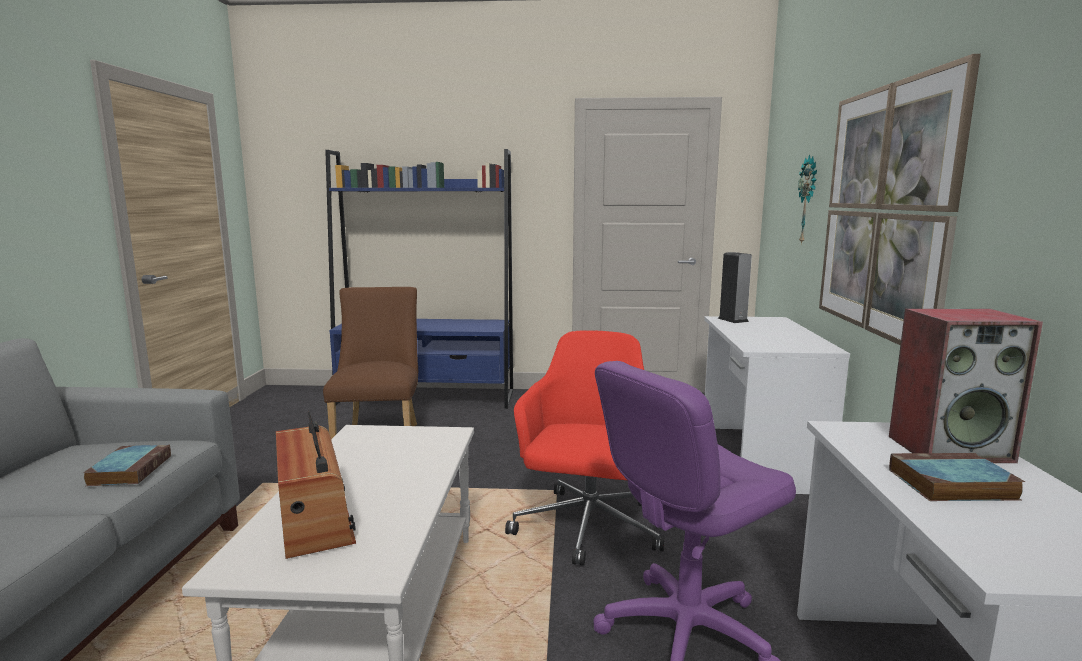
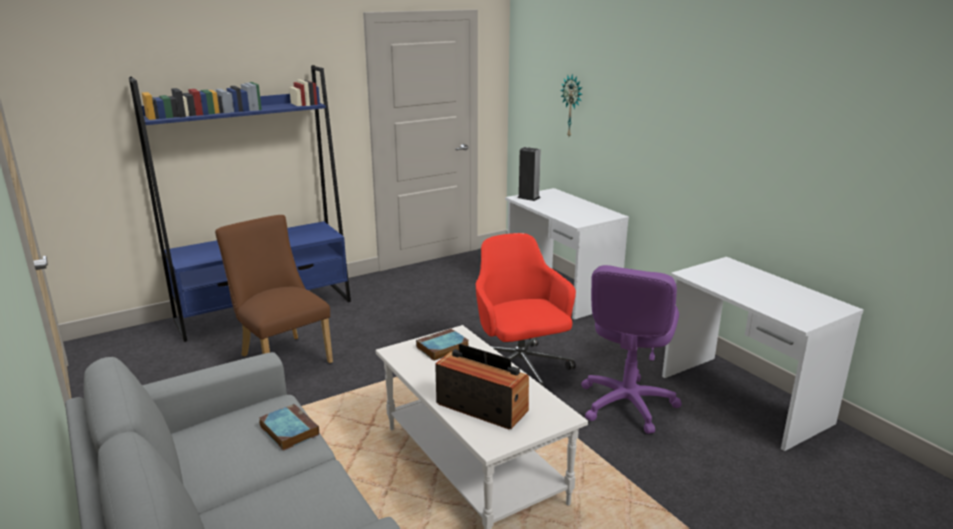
camera: 35 degrees left, 10 degrees up
picture [819,54,981,345] -> none
speaker [889,309,1043,463] -> none
book [889,453,1025,501] -> book moved to [416,328,469,361]

